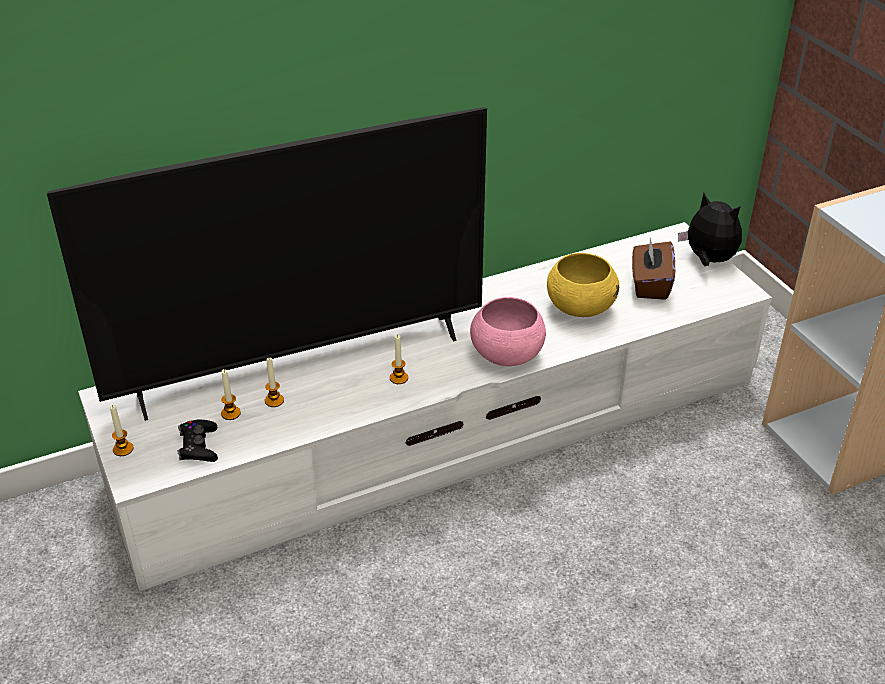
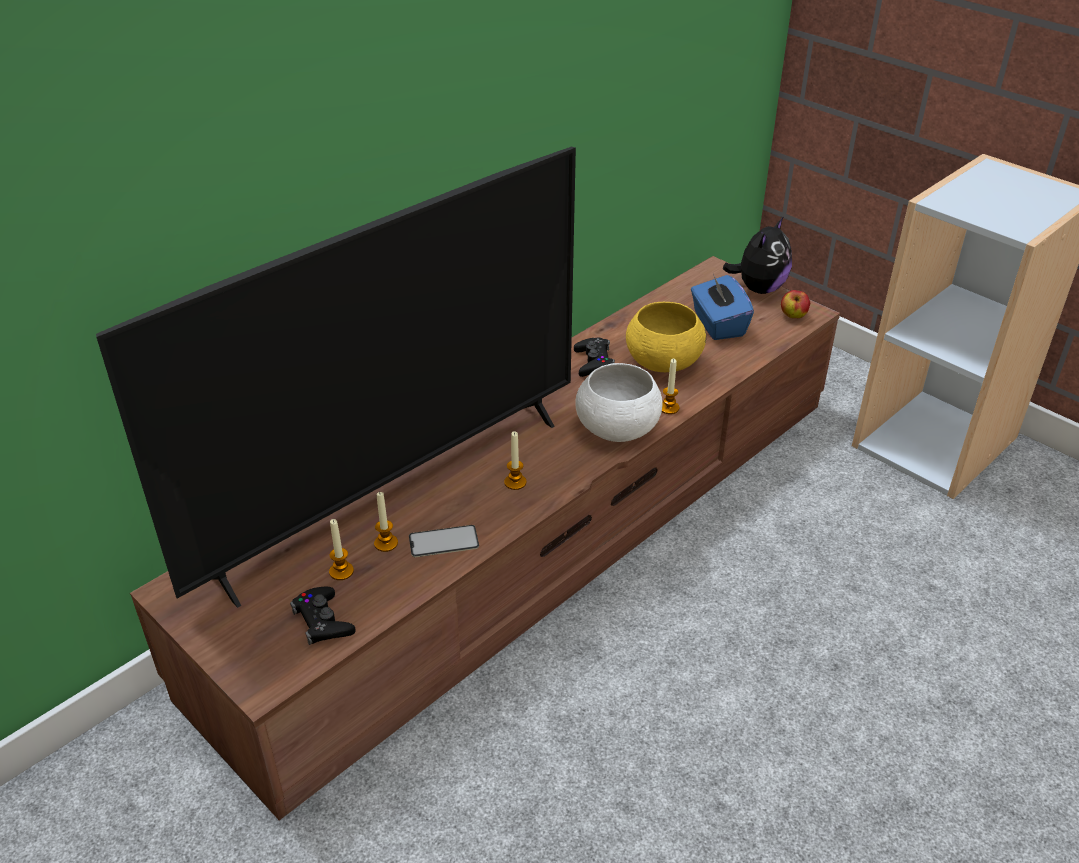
camera: 20 degrees left, 0 degrees up
white tv stand [78,222,772,591] -> brown tv stand [130,256,840,820]
candle [110,405,134,456] -> candle moved to [662,359,679,414]
pink bowl [470,297,546,366] -> white bowl [575,363,663,442]
brown tissue box [632,238,675,300] -> blue tissue box [691,274,754,340]
plush toy [678,193,742,266] -> plush toy turned 105 degrees clockwise [722,216,792,294]
none -> phone [409,525,479,557]
none -> black game controller [574,338,615,377]
none -> apple [781,290,810,318]

